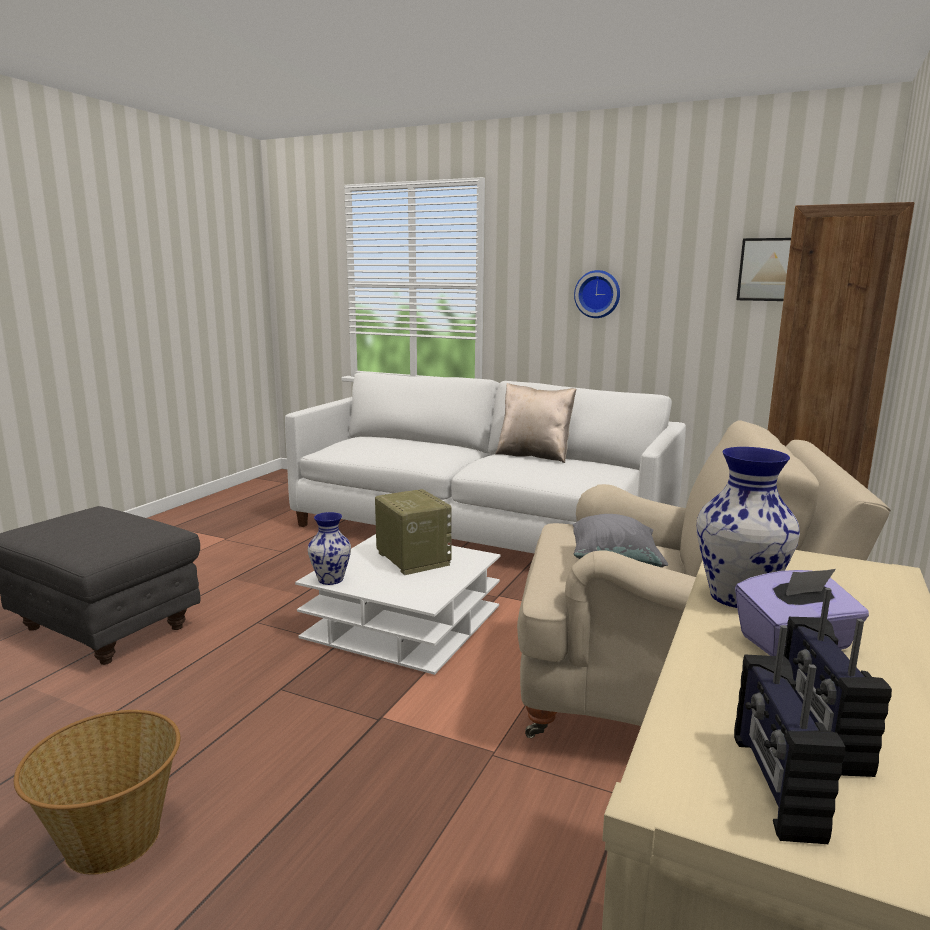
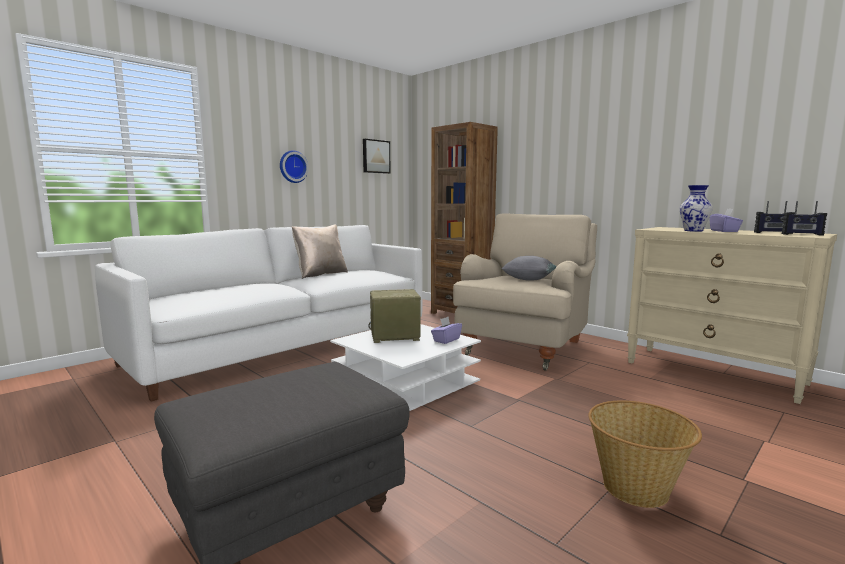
camera: 70 degrees left, 5 degrees down
vase [308,512,351,585] -> none
none -> purple tissue box [431,316,462,344]

